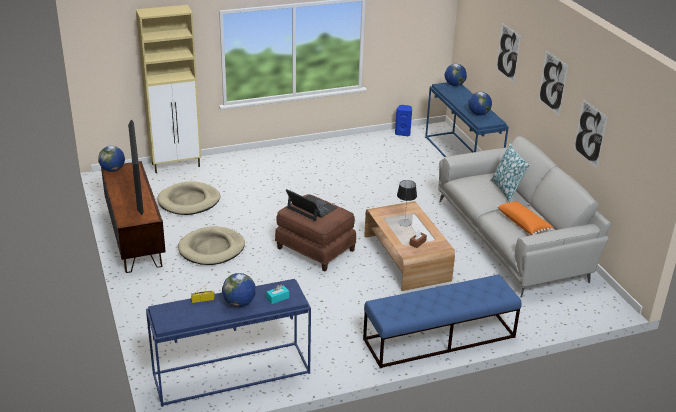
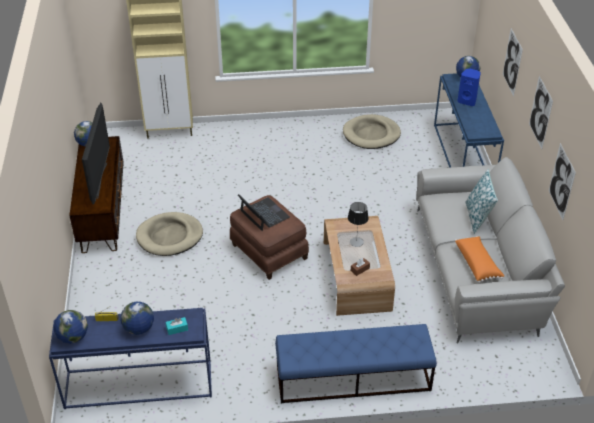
camera: 15 degrees right, 10 degrees up
beige dog bed [157,182,220,215] -> beige dog bed moved to [343,114,401,149]
blue speaker [395,105,412,136] -> blue speaker moved to [457,69,481,106]
globe [468,92,492,115] -> globe moved to [53,310,88,344]

